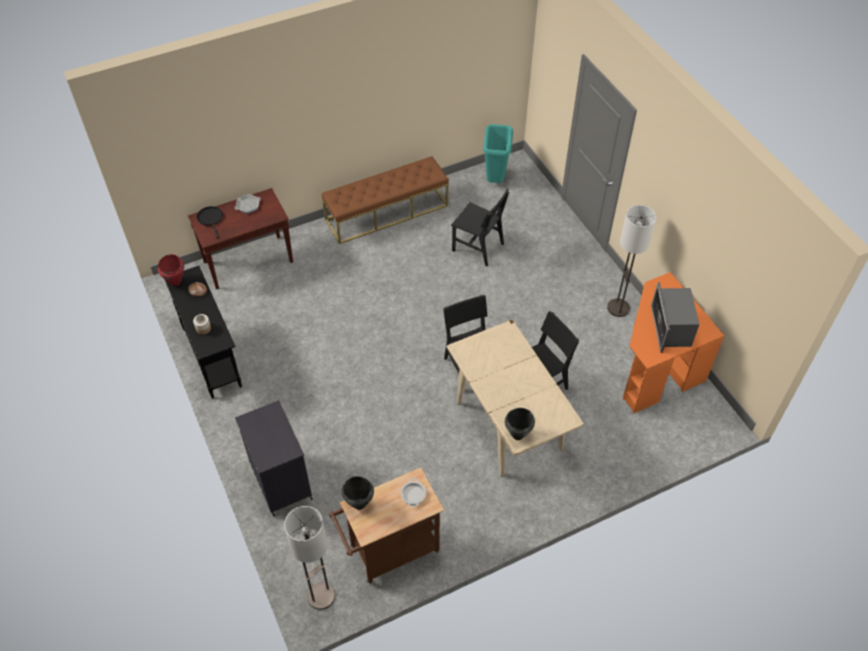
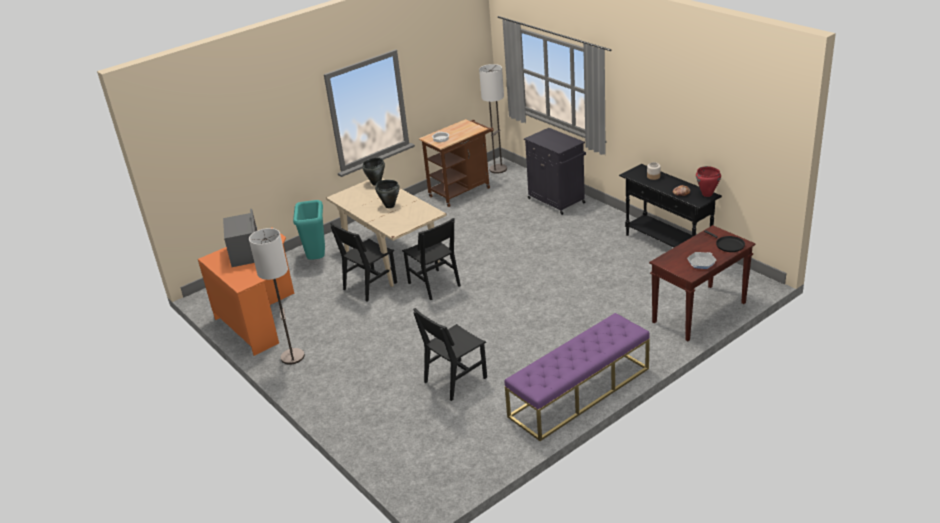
camera: 170 degrees right, 20 degrees down
brown bench [322,156,449,244] -> purple bench [504,313,650,441]
black cooking pot [341,476,374,510] -> black cooking pot moved to [375,180,400,208]
black chair [451,189,509,266] -> black chair turned 60 degrees counterclockwise [413,308,487,401]
turquoise trash can [483,124,513,183] -> turquoise trash can moved to [293,200,325,260]

